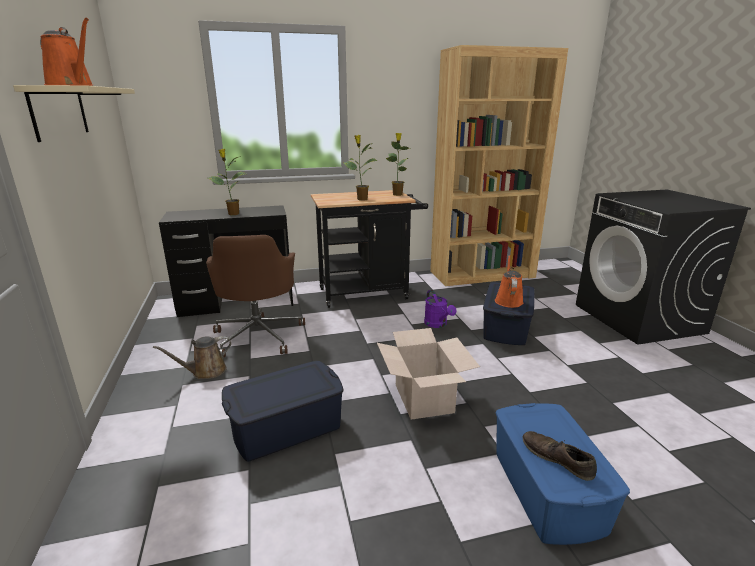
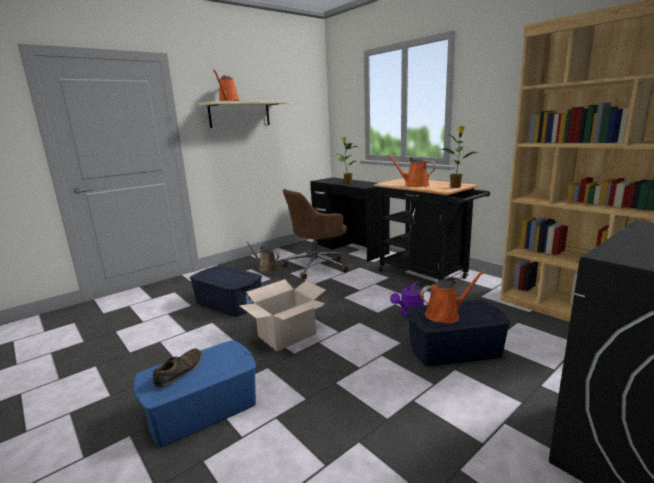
camera: 65 degrees right, 5 degrees down
potted plant [343,135,378,201] -> orange watering can [388,155,436,187]

